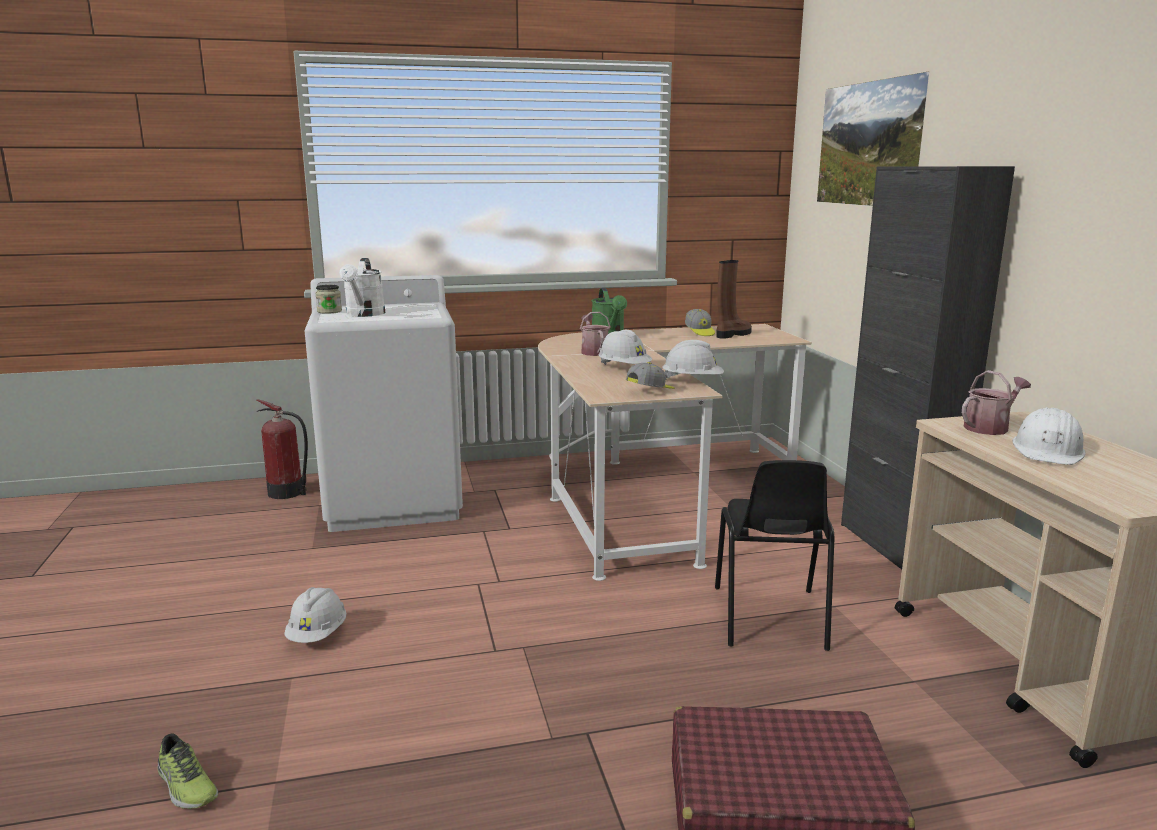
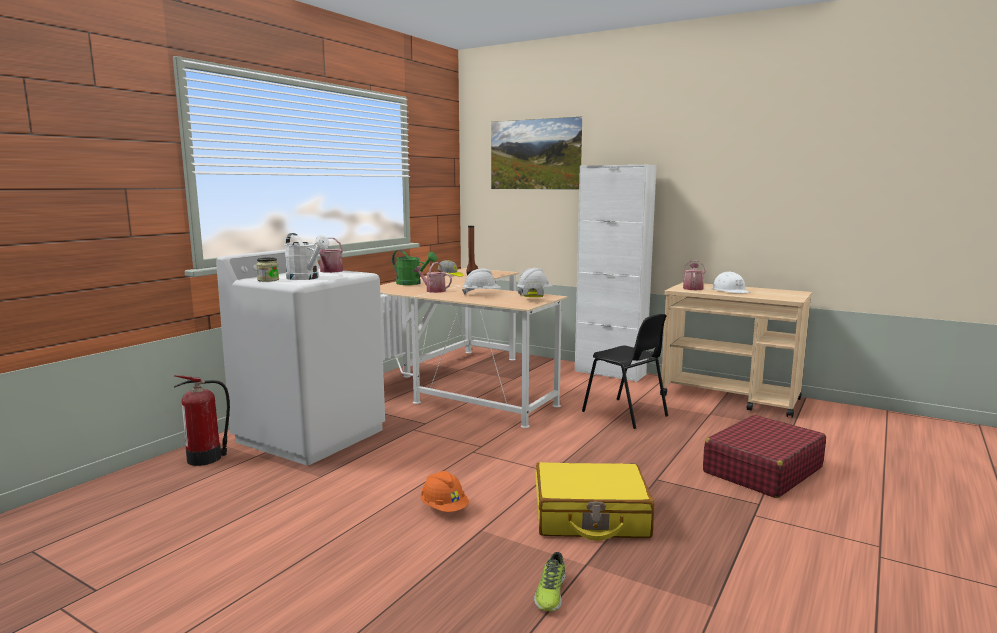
camera: 45 degrees left, 5 degrees down
shoe [157,734,218,809] -> shoe turned 105 degrees clockwise [534,552,566,611]
white hard hat [284,587,346,643] -> orange hard hat [421,471,469,512]
black cabinet [841,166,1015,569] -> white cabinet [575,165,657,382]
none -> watering can [319,238,343,273]
none -> yellow suitcase [536,462,654,541]

